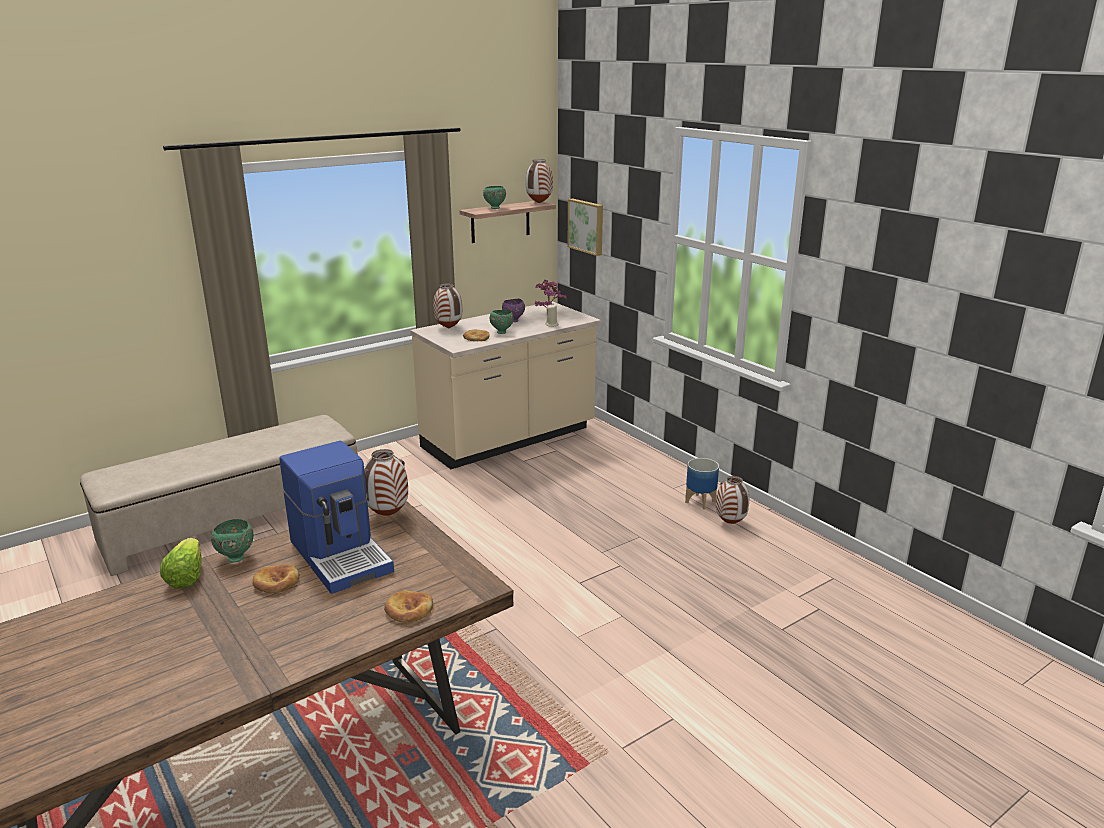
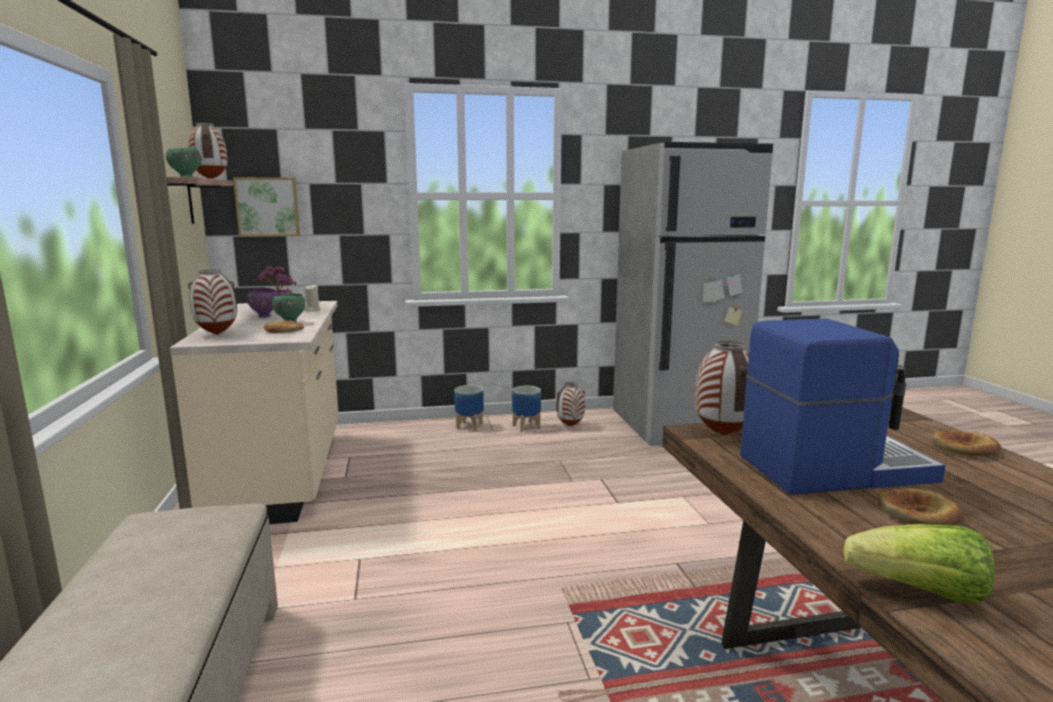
camera: 65 degrees left, 10 degrees down
green bowl [211,519,254,563] -> none
none -> planter [454,385,484,431]
none -> grey fridge [613,142,773,446]

